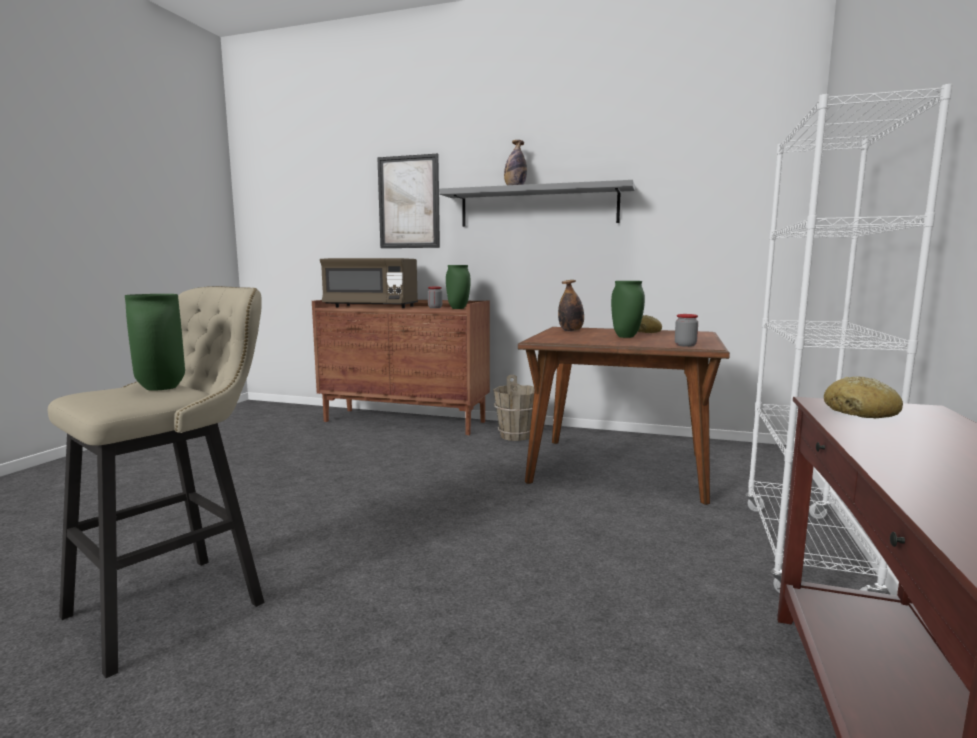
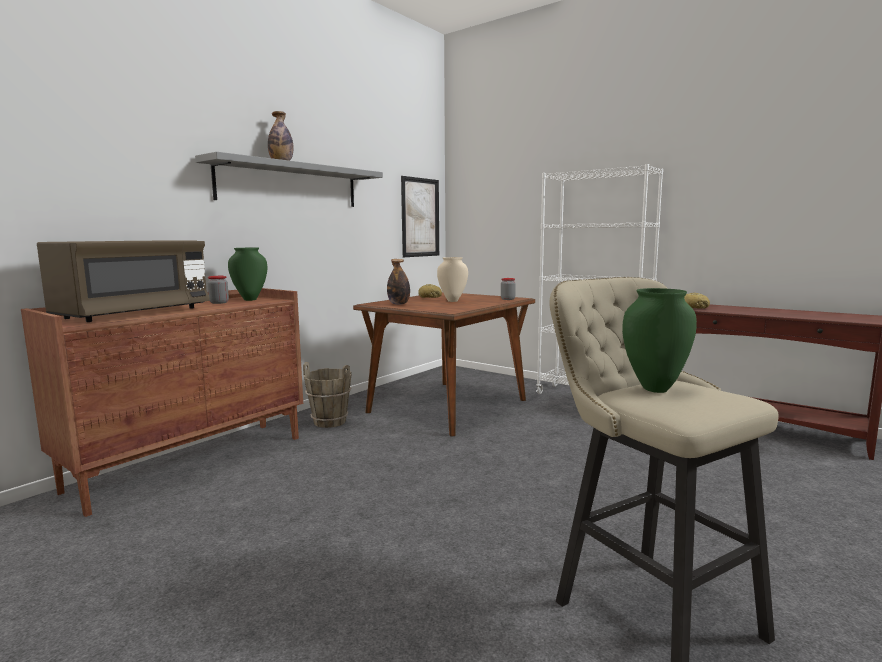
camera: 70 degrees left, 0 degrees up
picture [377,154,440,248] -> picture moved to [401,176,439,257]
green vase [611,281,645,338] -> beige vase [437,257,468,302]

